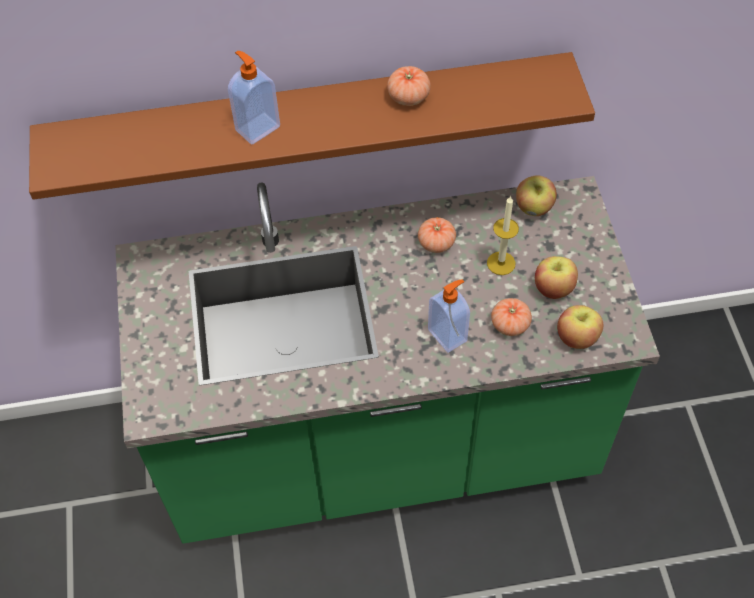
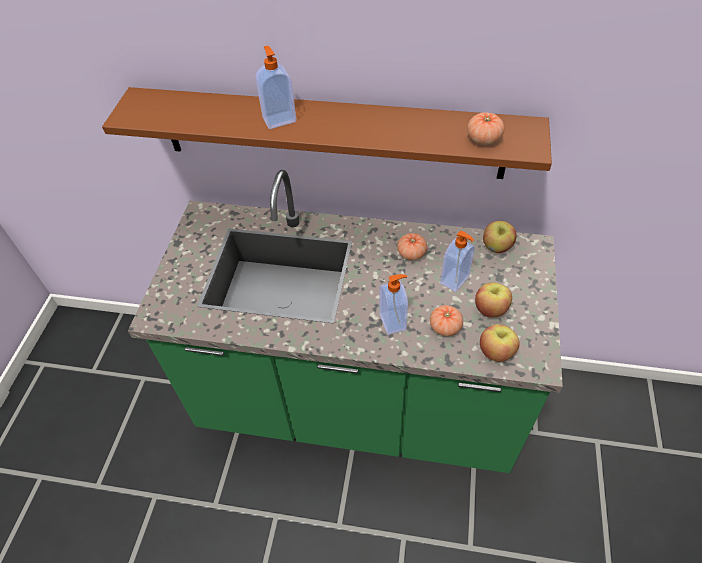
camera: 20 degrees right, 5 degrees down
tomato [387,66,431,106] -> tomato moved to [467,112,504,145]
candle [487,196,519,275] -> soap dispenser [440,231,475,292]

